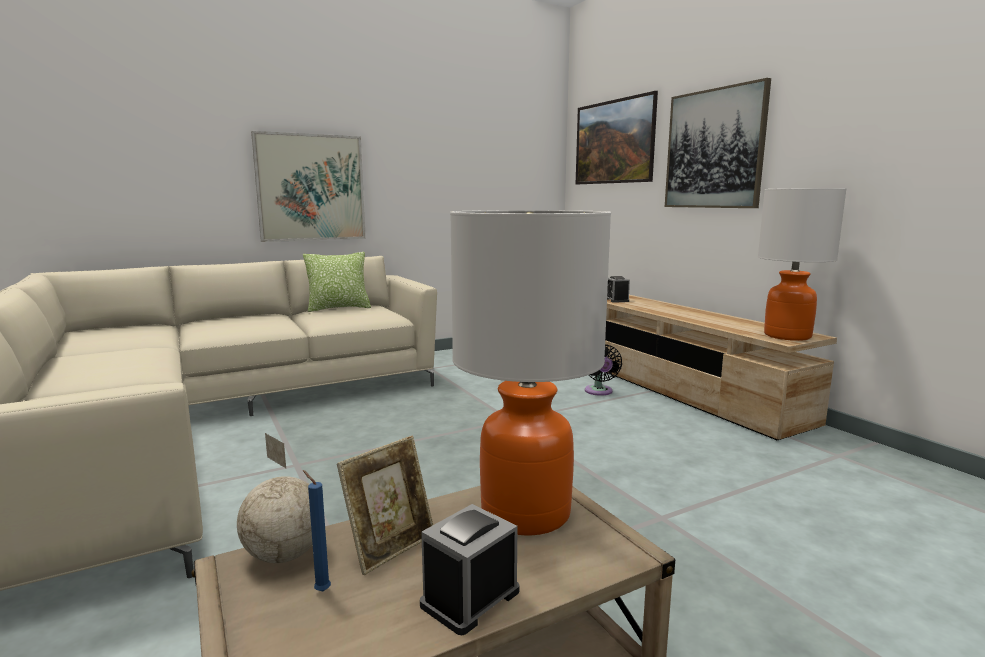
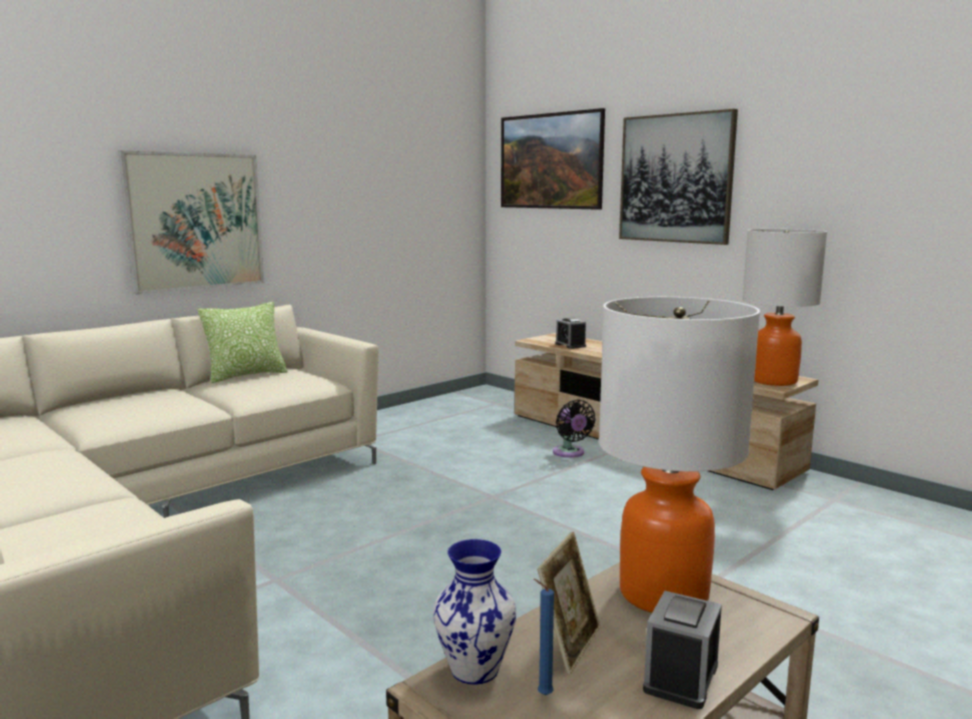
camera: 15 degrees left, 0 degrees up
globe [237,433,313,563] -> vase [433,539,516,685]

